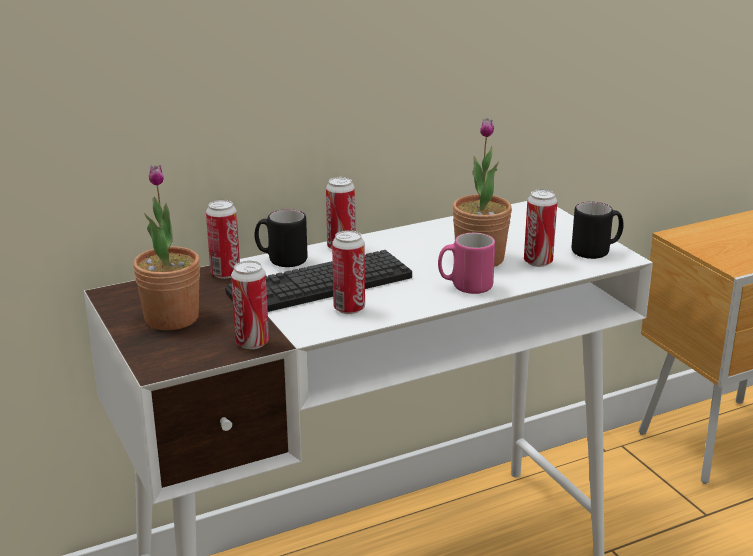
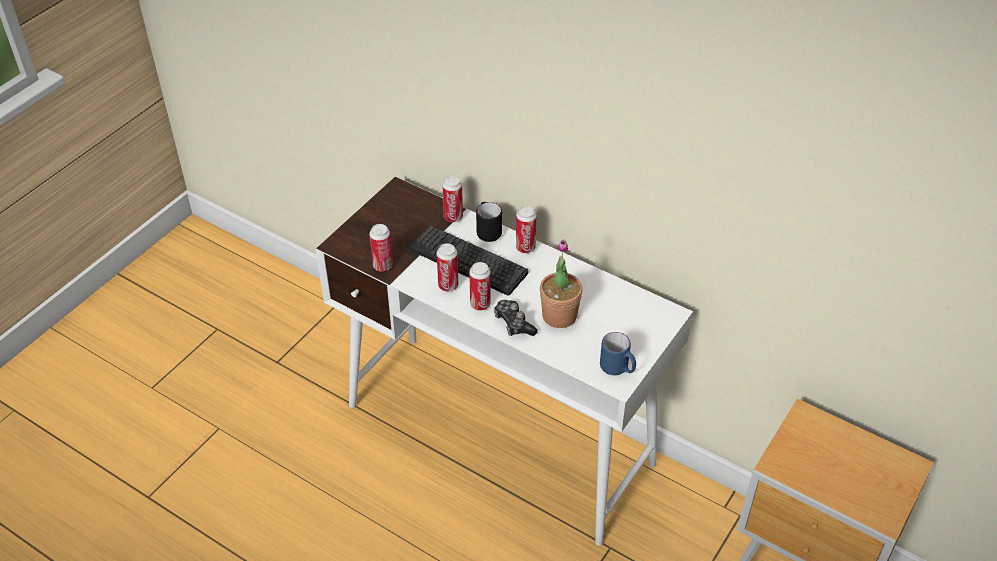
camera: 60 degrees right, 20 degrees up
potted plant [133,165,200,330] -> none
pink mug [438,233,495,294] -> game controller [494,300,538,336]
can [524,189,557,267] -> can moved to [469,262,491,311]
black mug [572,202,624,259] -> blue mug [600,332,636,375]

